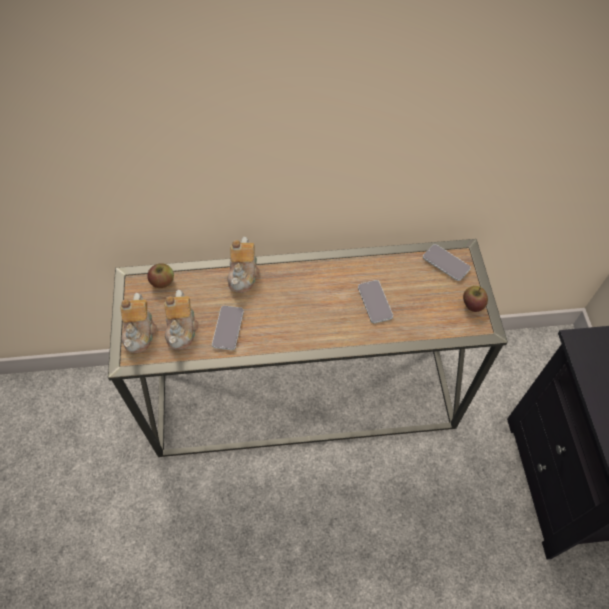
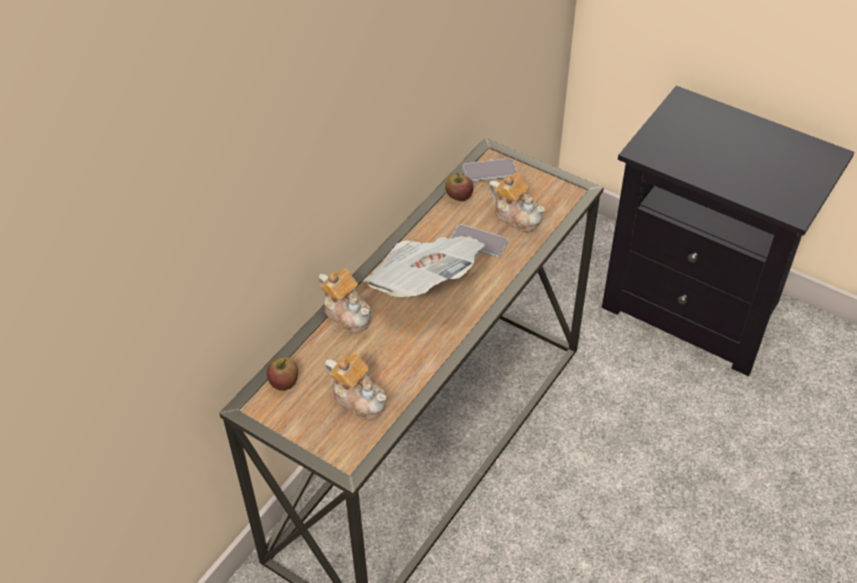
camera: 50 degrees left, 10 degrees down
teapot [120,293,157,353] -> teapot moved to [488,173,545,232]
phone [212,305,244,350] -> none
apple [463,286,488,312] -> apple moved to [445,173,473,201]
none -> newspaper [363,236,485,297]

